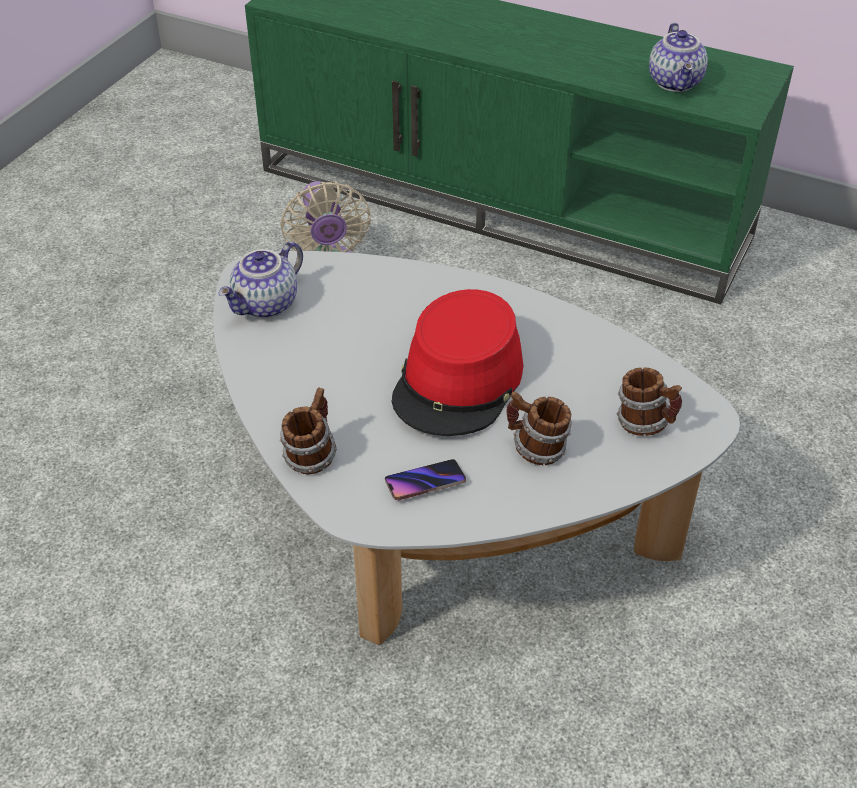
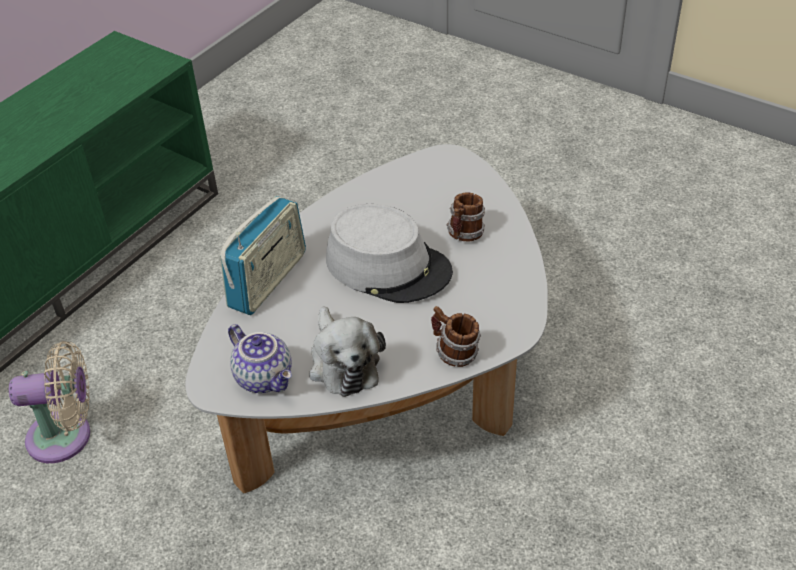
camera: 80 degrees left, 0 degrees up
phone [385,459,466,500] -> none
red hat [392,289,523,436] -> grey hat [326,204,453,303]
mug [617,367,682,436] -> none
teapot [649,23,708,92] -> none
none -> radio [220,196,306,315]
none -> plush toy [309,306,386,397]

